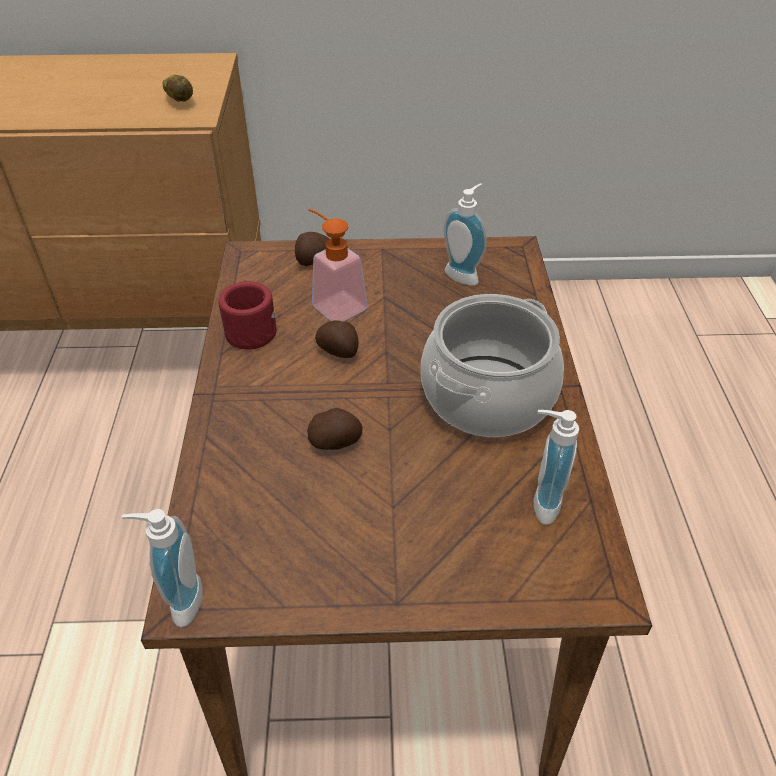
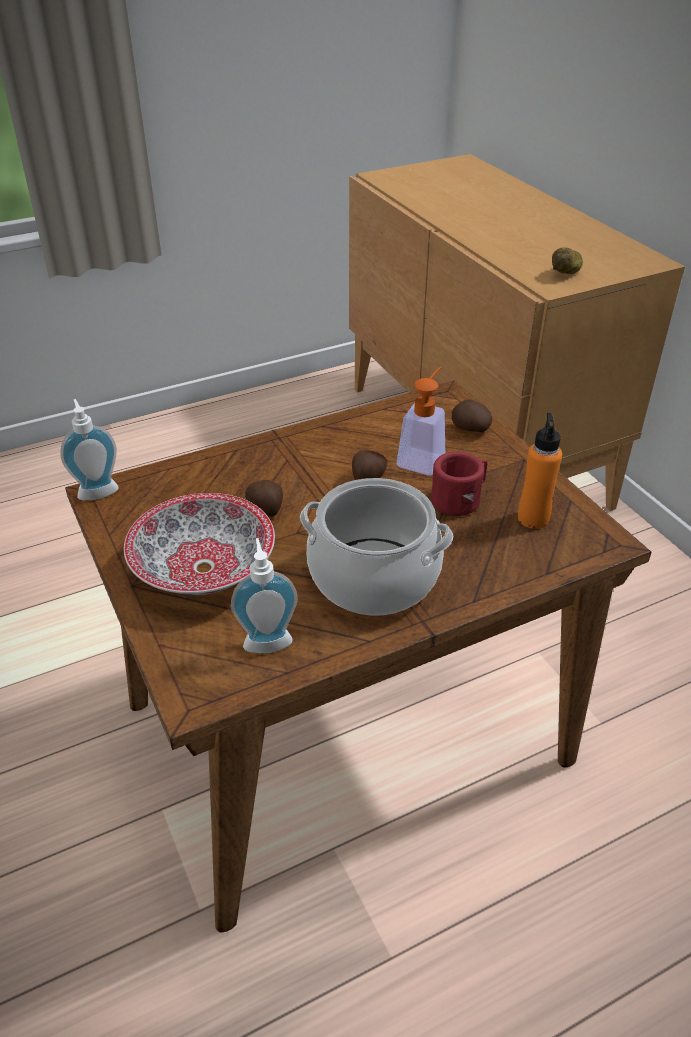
camera: 65 degrees right, 5 degrees down
red mug [218,280,276,350] -> red mug moved to [431,452,487,516]
soap dispenser [443,183,487,286] -> orange bottle [518,413,562,529]
none -> bowl [124,493,275,595]

